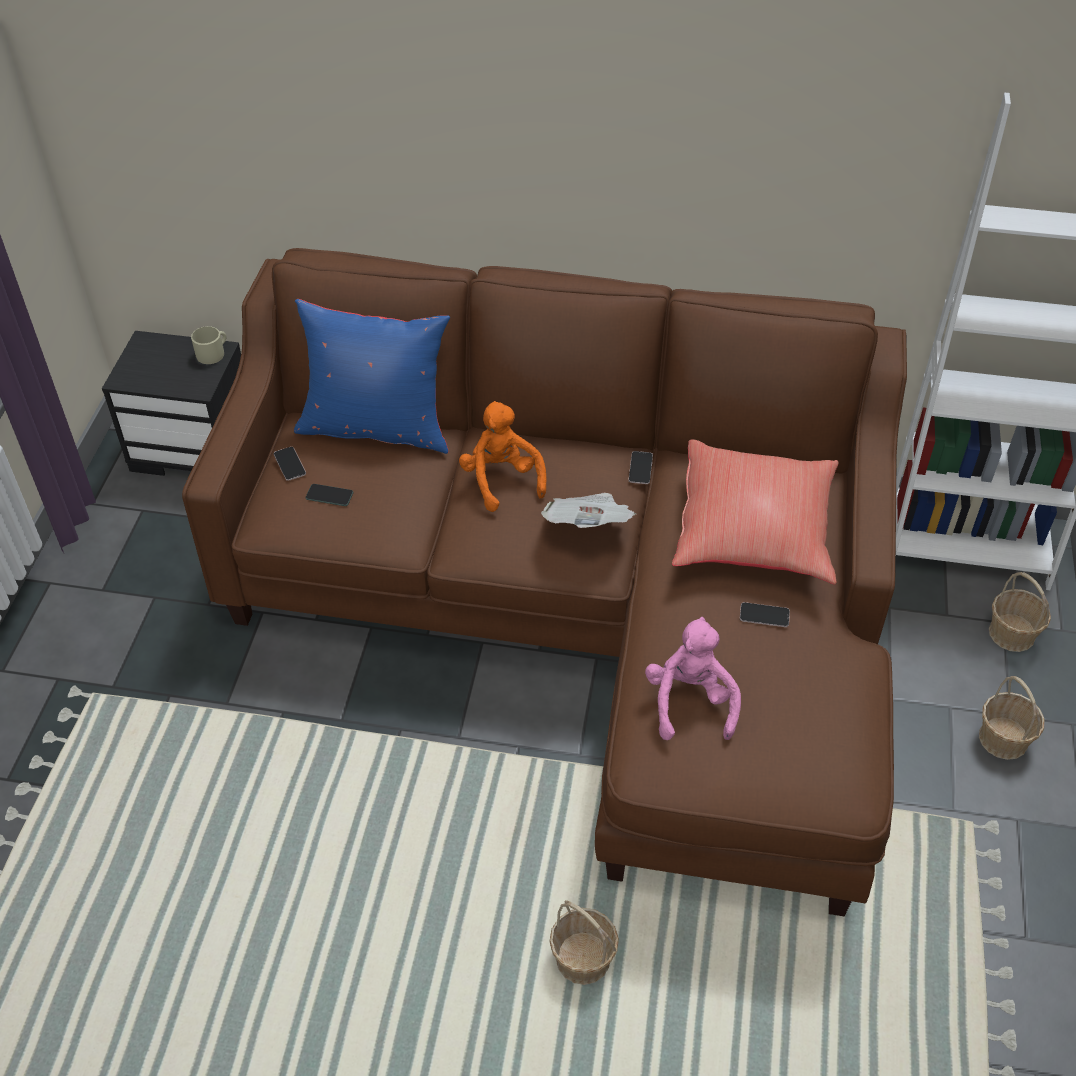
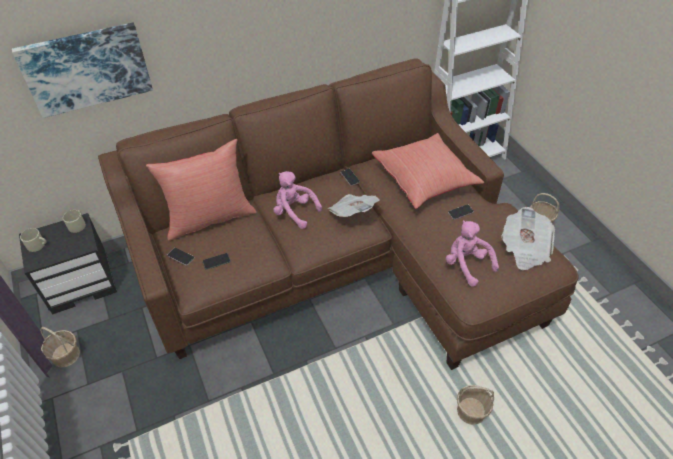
camera: 35 degrees left, 0 degrees up
blue pillow [294,299,450,454] -> red pillow [146,139,257,241]
orange plush toy [459,401,546,512] -> pink plush toy [273,171,322,229]
basket [989,572,1051,652] -> basket moved to [40,327,80,367]
none -> picture [12,23,153,118]
none -> beige mug [20,228,46,252]
none -> newspaper [502,207,555,270]

